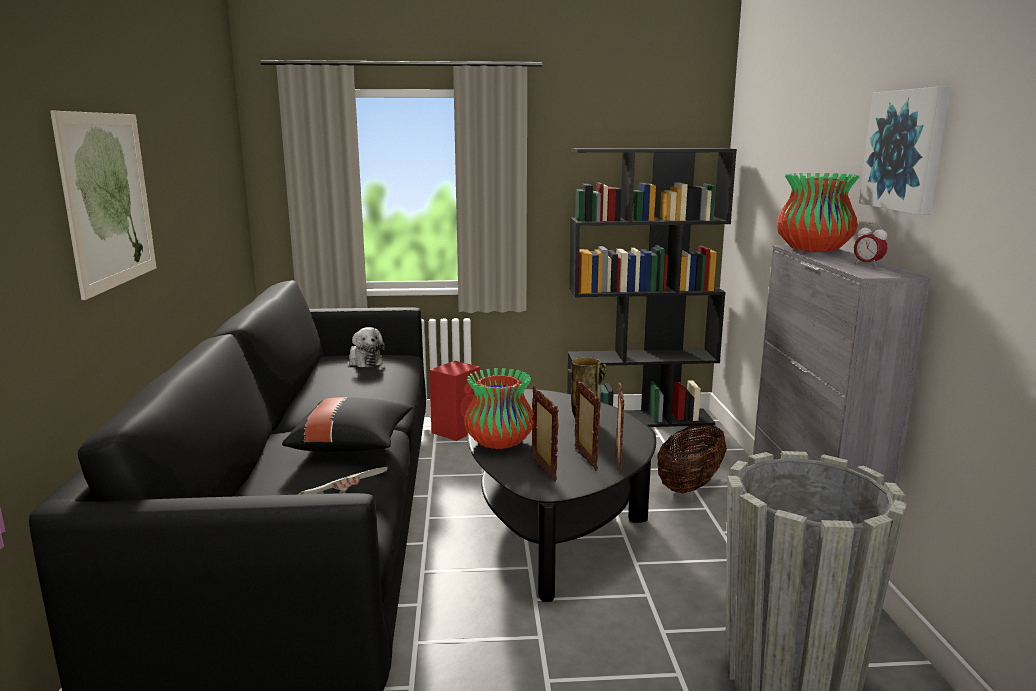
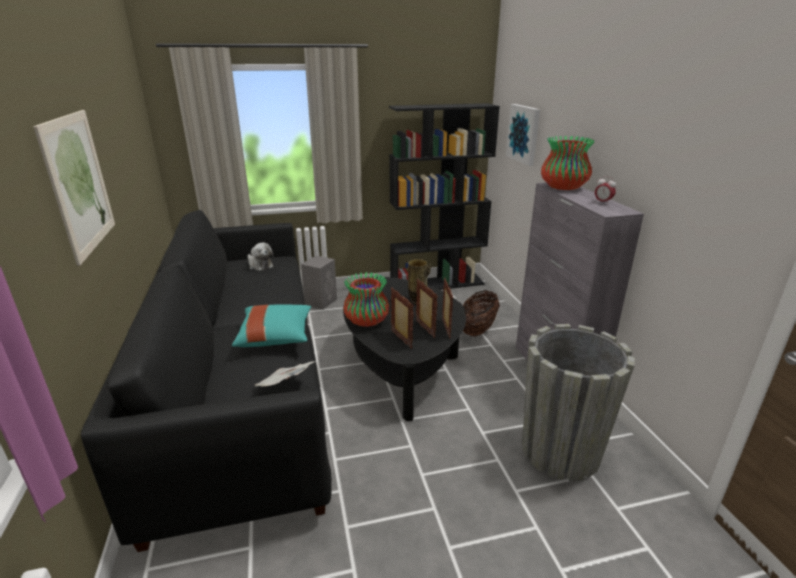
camera: 10 degrees left, 10 degrees up
black pillow [282,397,413,452] -> turquoise pillow [232,304,311,347]
red speaker [429,361,480,441] -> grey speaker [301,255,337,310]
picture [859,87,950,215] -> picture moved to [506,104,540,166]

